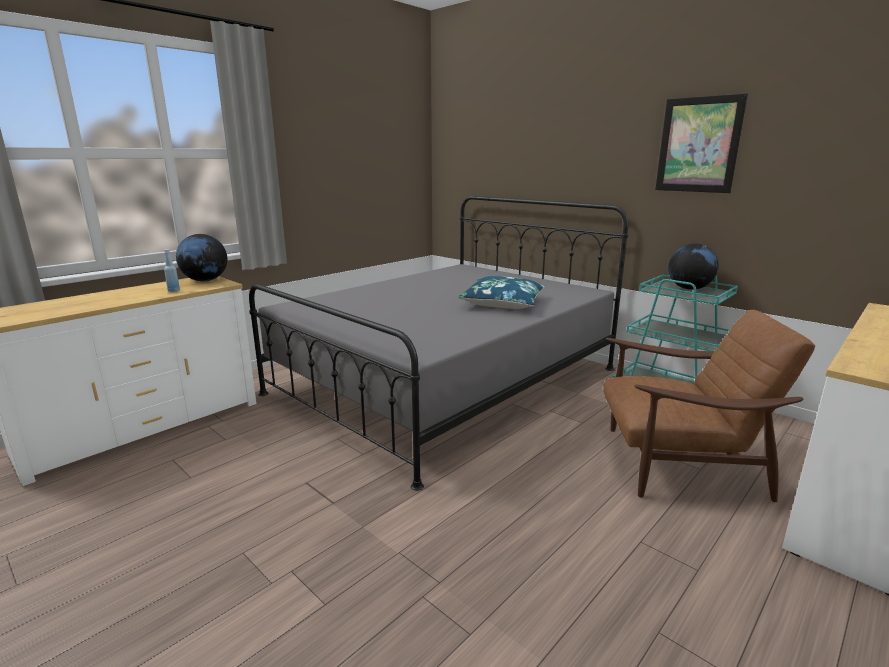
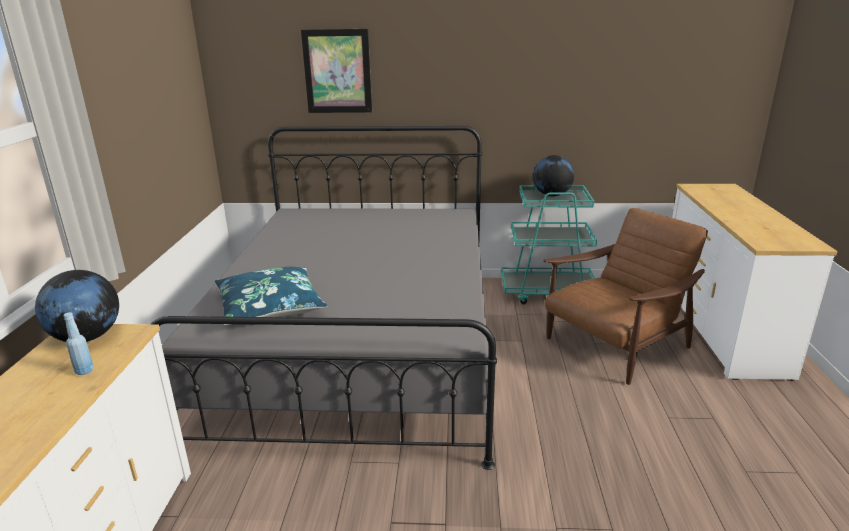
camera: 40 degrees left, 5 degrees up
blue pillow [458,276,545,309] -> blue pillow moved to [215,267,327,325]
picture [655,93,748,193] -> picture moved to [301,29,372,113]

